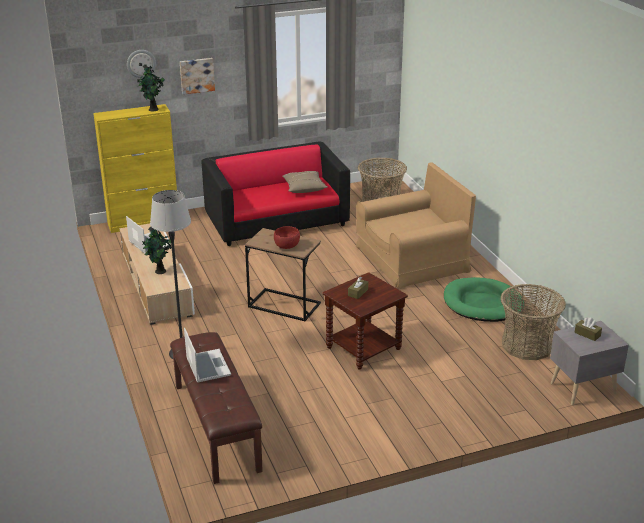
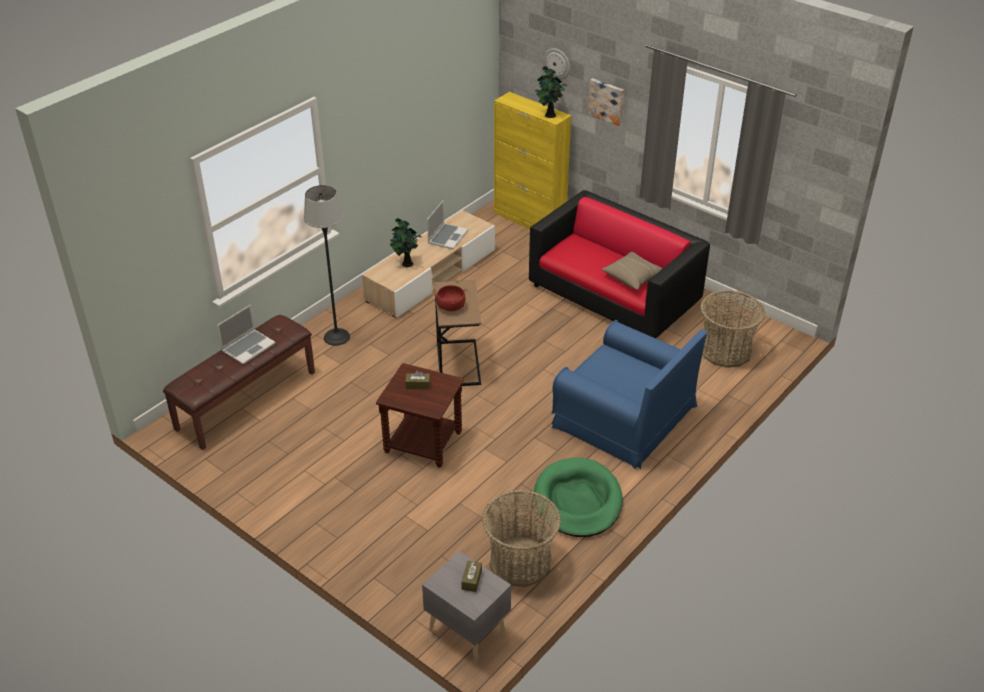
camera: 60 degrees right, 10 degrees up
brown armchair [356,163,476,289] -> blue armchair [551,320,707,469]

